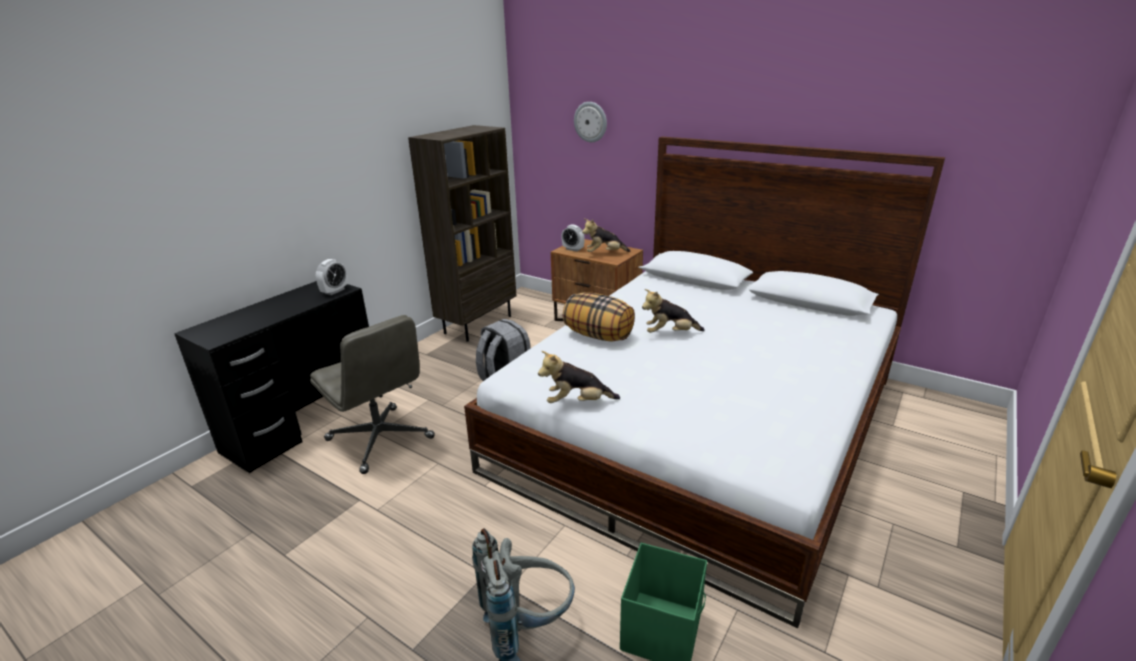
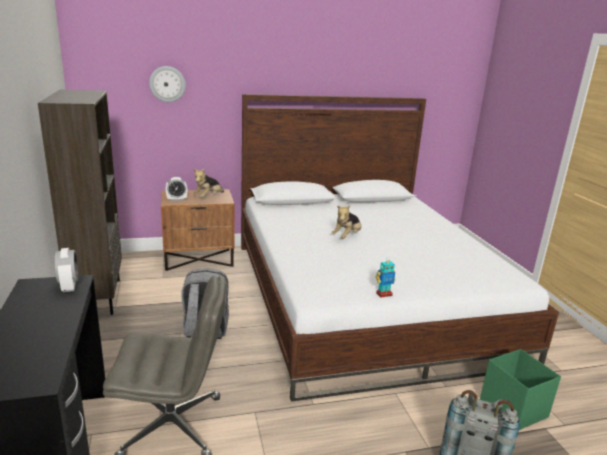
camera: 50 degrees left, 5 degrees down
plush toy [538,351,620,403] -> toy robot [376,257,395,298]
pillow [563,292,635,342] -> none

